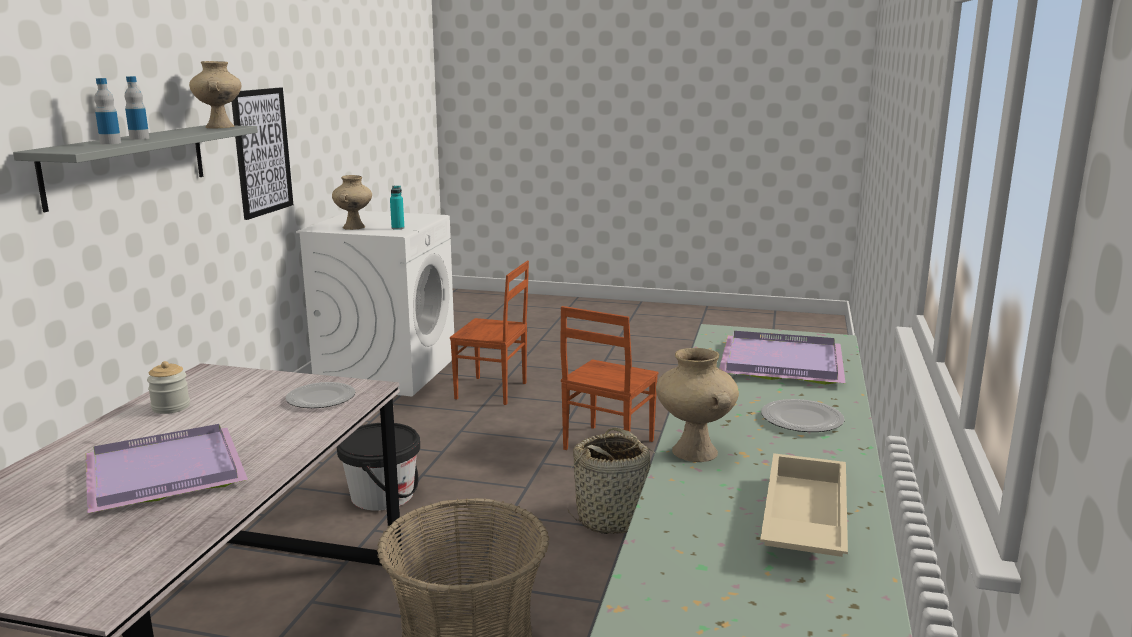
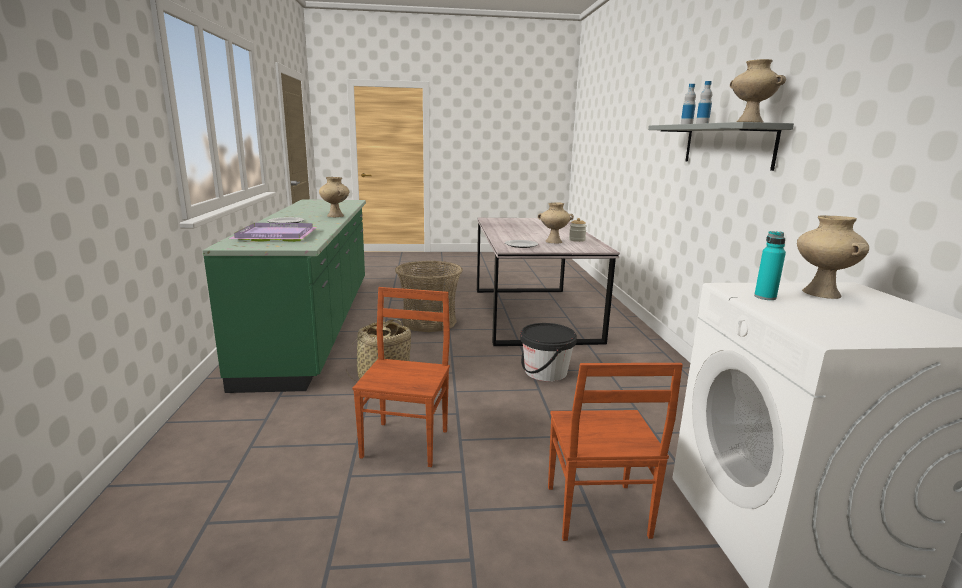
camera: 160 degrees right, 0 degrees up
purple tray [85,424,248,513] -> none
picture [231,87,293,220] -> none
brown chair [450,261,529,405] -> brown chair turned 90 degrees counterclockwise [548,363,683,541]
beige tray [760,453,848,557] -> none
none -> beige vase [538,202,574,243]

